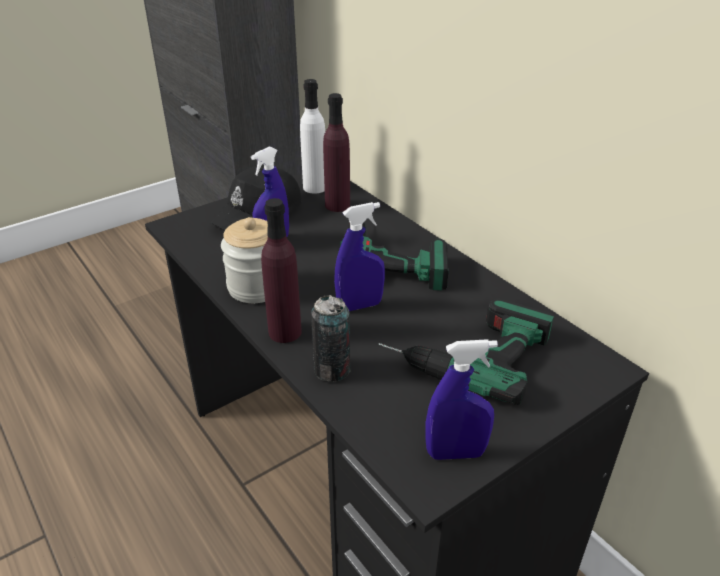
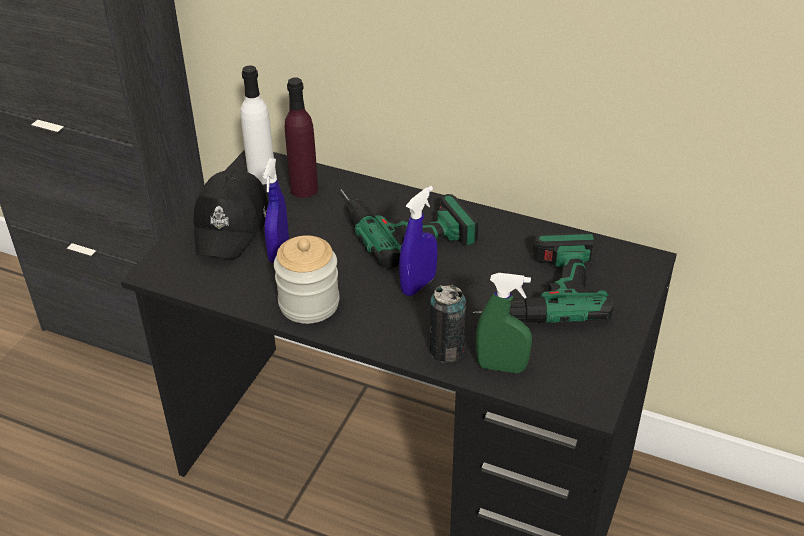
camera: 30 degrees left, 5 degrees up
purple bottle [261,198,302,343] -> none
blue spray bottle [426,339,498,460] -> none
none -> green spray bottle [476,273,532,373]

